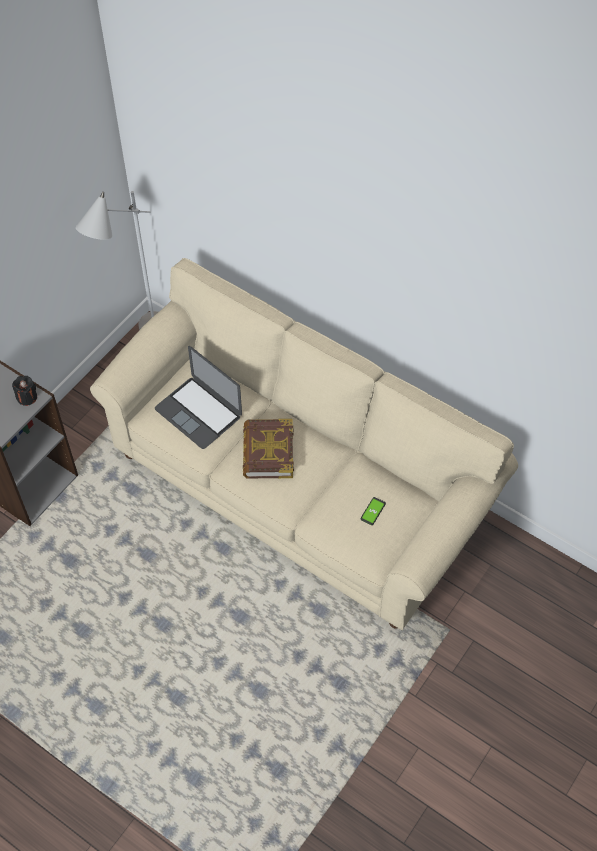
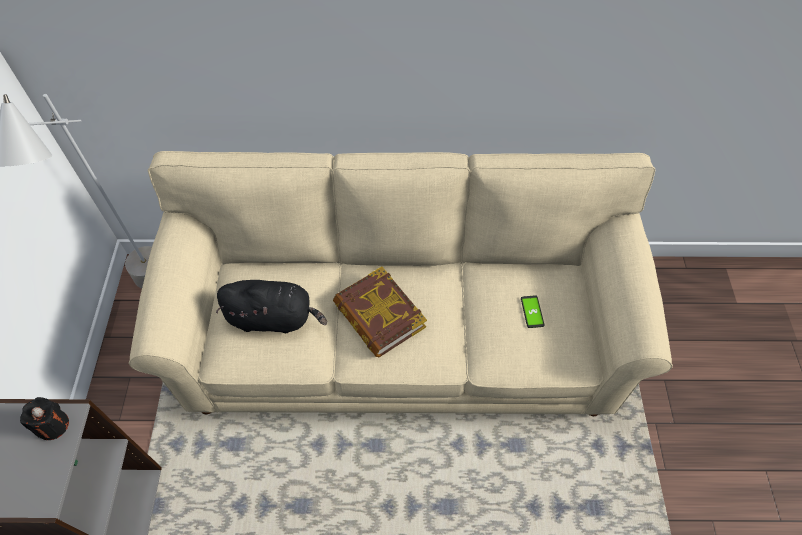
camera: 35 degrees left, 0 degrees up
laptop [155,346,242,449] -> black plush toy [216,280,327,334]

